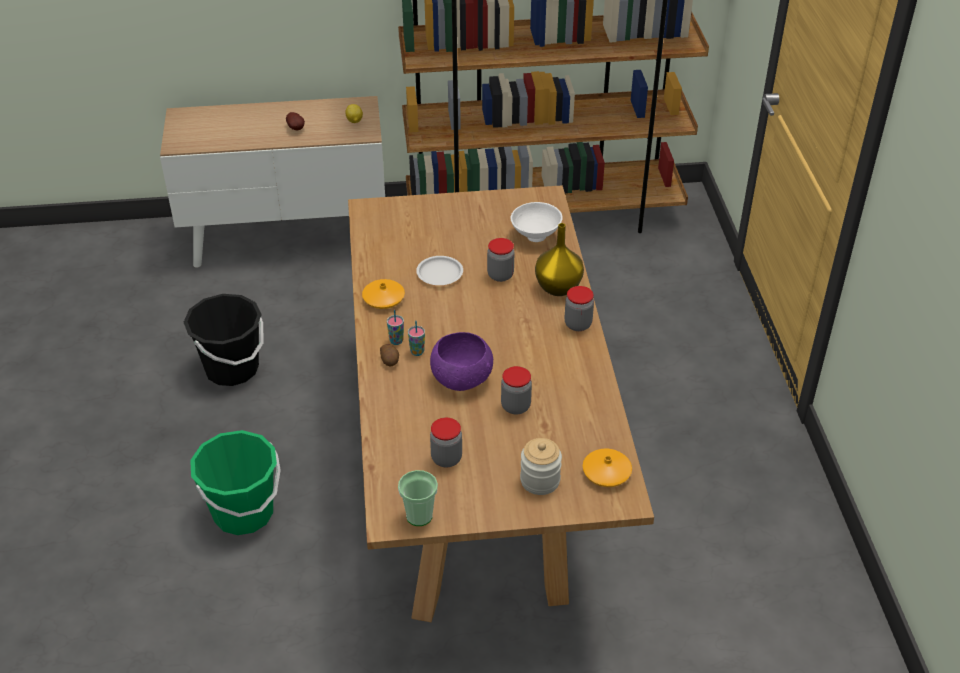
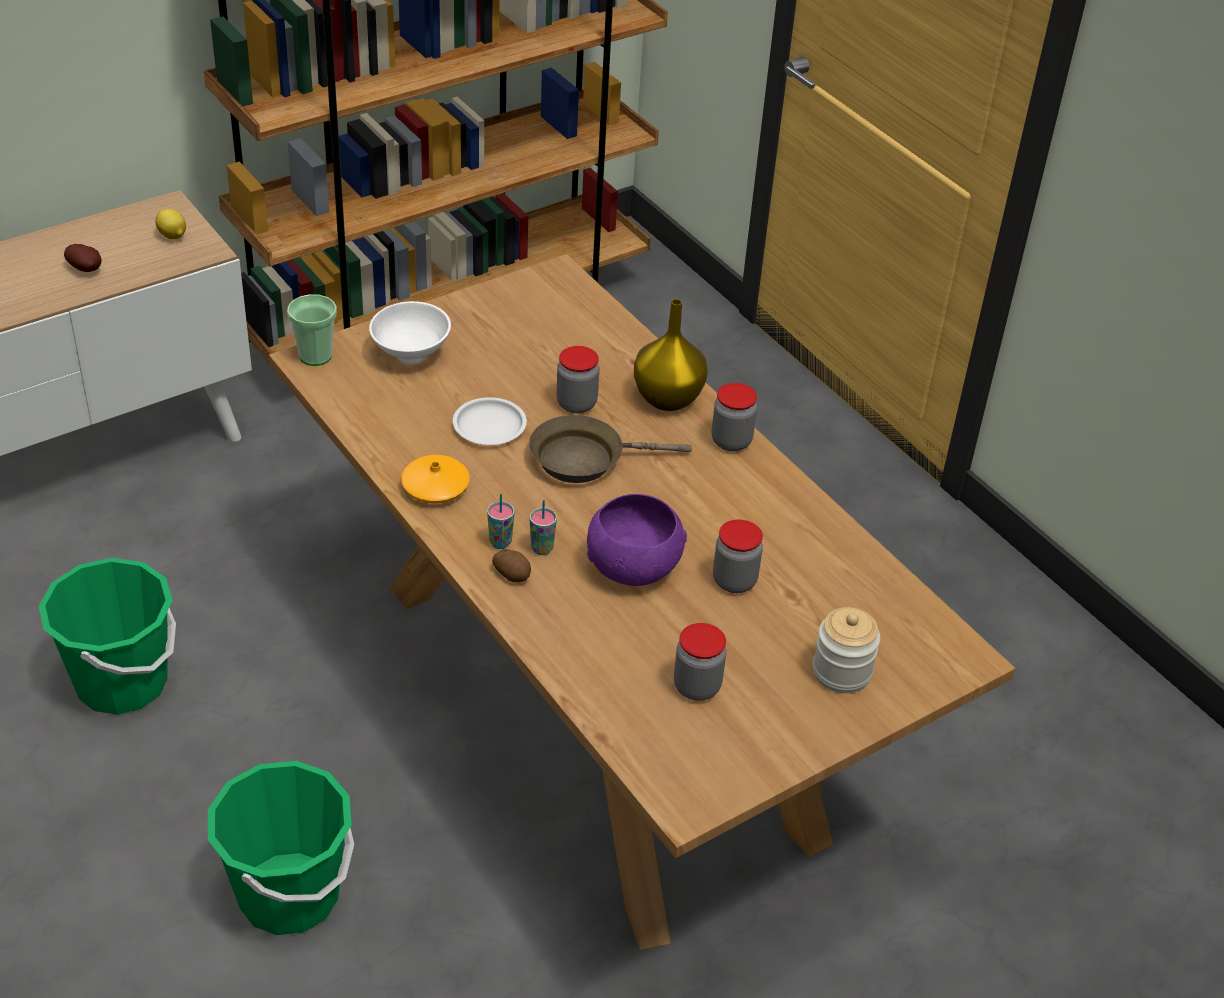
camera: 30 degrees left, 0 degrees up
black bucket [184,294,264,386] -> green bucket [39,558,176,715]
cup [398,470,438,526] -> cup moved to [287,294,337,366]
white bowl [511,202,563,242] -> white bowl moved to [369,301,451,365]
orange vase [583,448,632,487] -> none
none -> brown frying pan [529,415,692,483]

